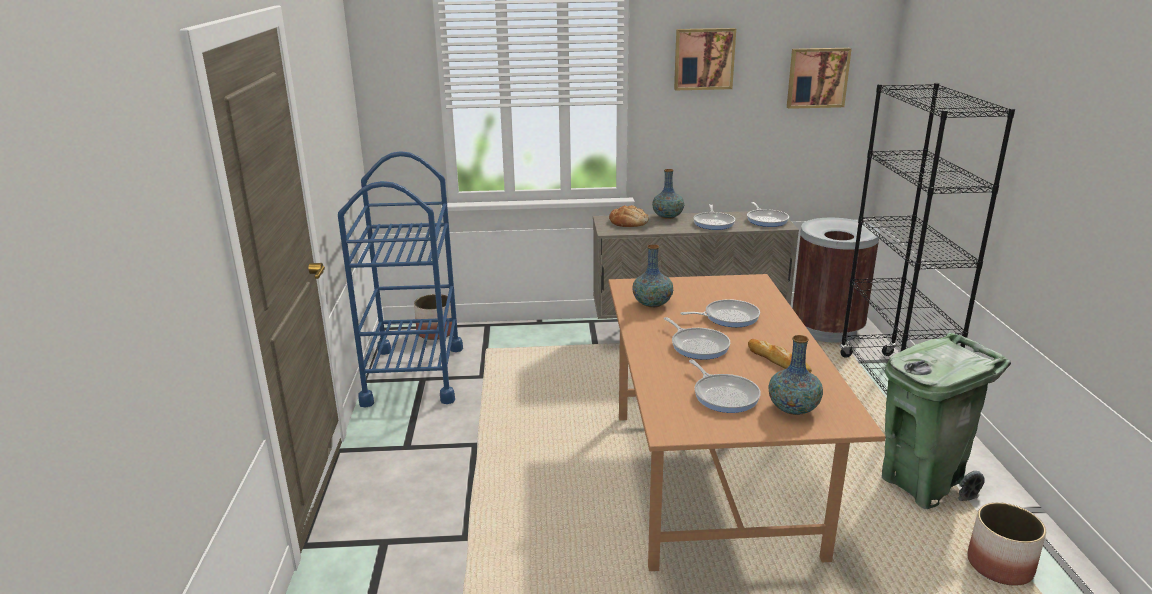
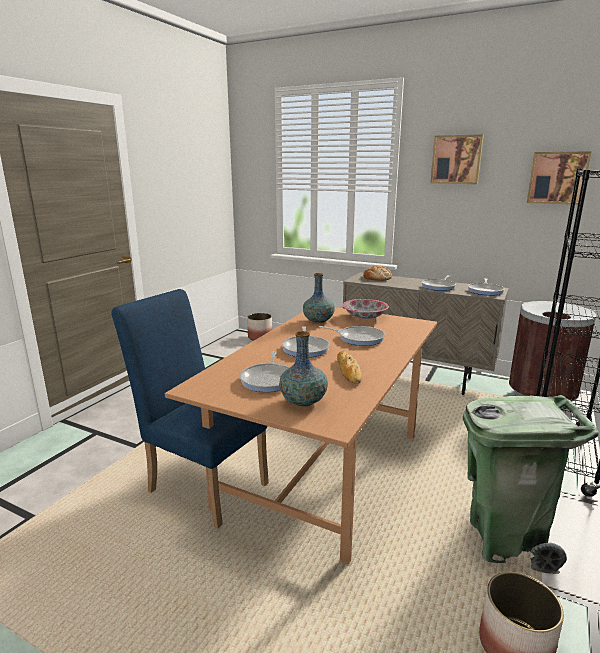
camera: 30 degrees right, 5 degrees down
blue cart [338,151,463,408] -> none
vase [652,169,684,219] -> none
none -> blue chair [111,289,269,528]
none -> bowl [343,299,389,319]

